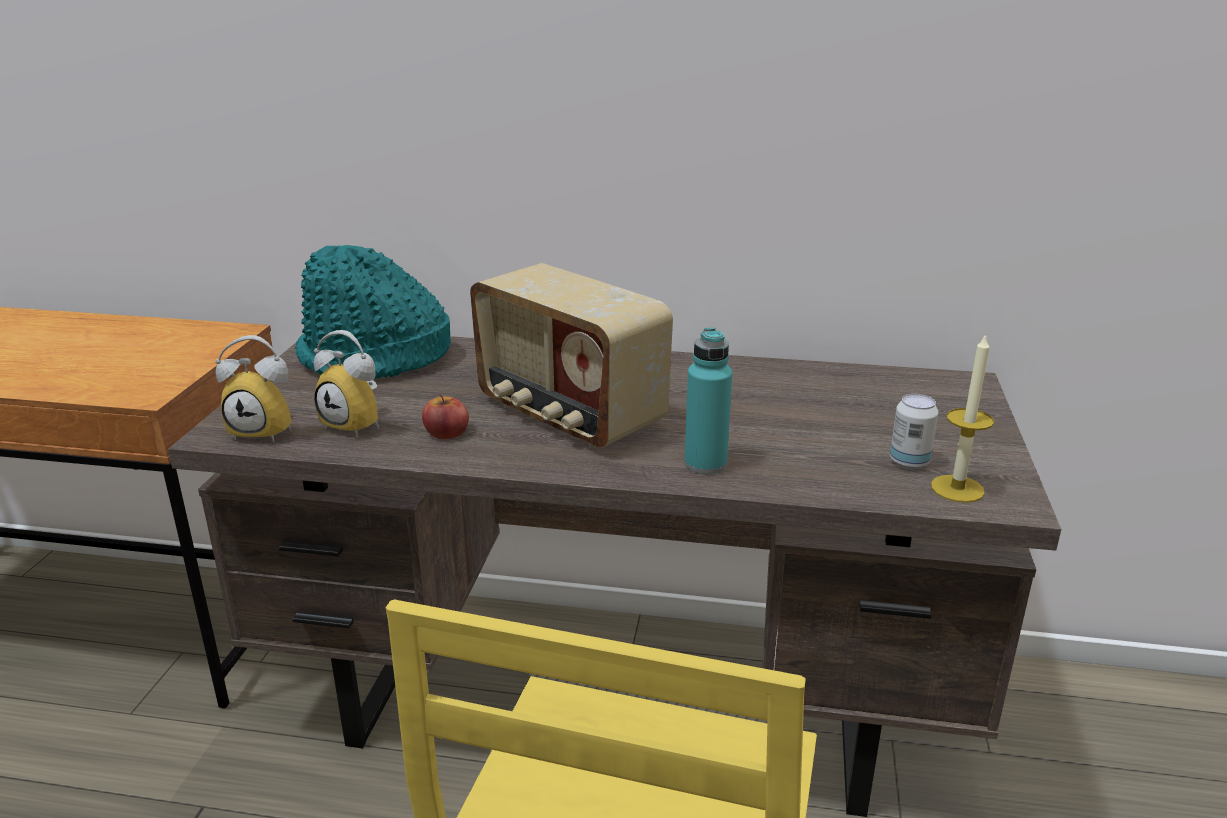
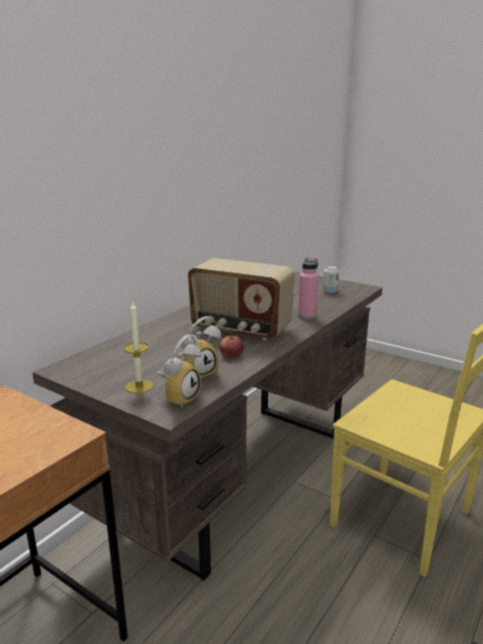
camera: 65 degrees left, 5 degrees down
turquoise hat [295,245,451,379] -> none
radio [470,263,673,448] -> radio turned 45 degrees clockwise [188,258,295,341]
turquoise bottle [684,328,732,474] -> pink bottle [298,257,318,320]
candle [931,333,994,503] -> candle moved to [124,302,153,393]

